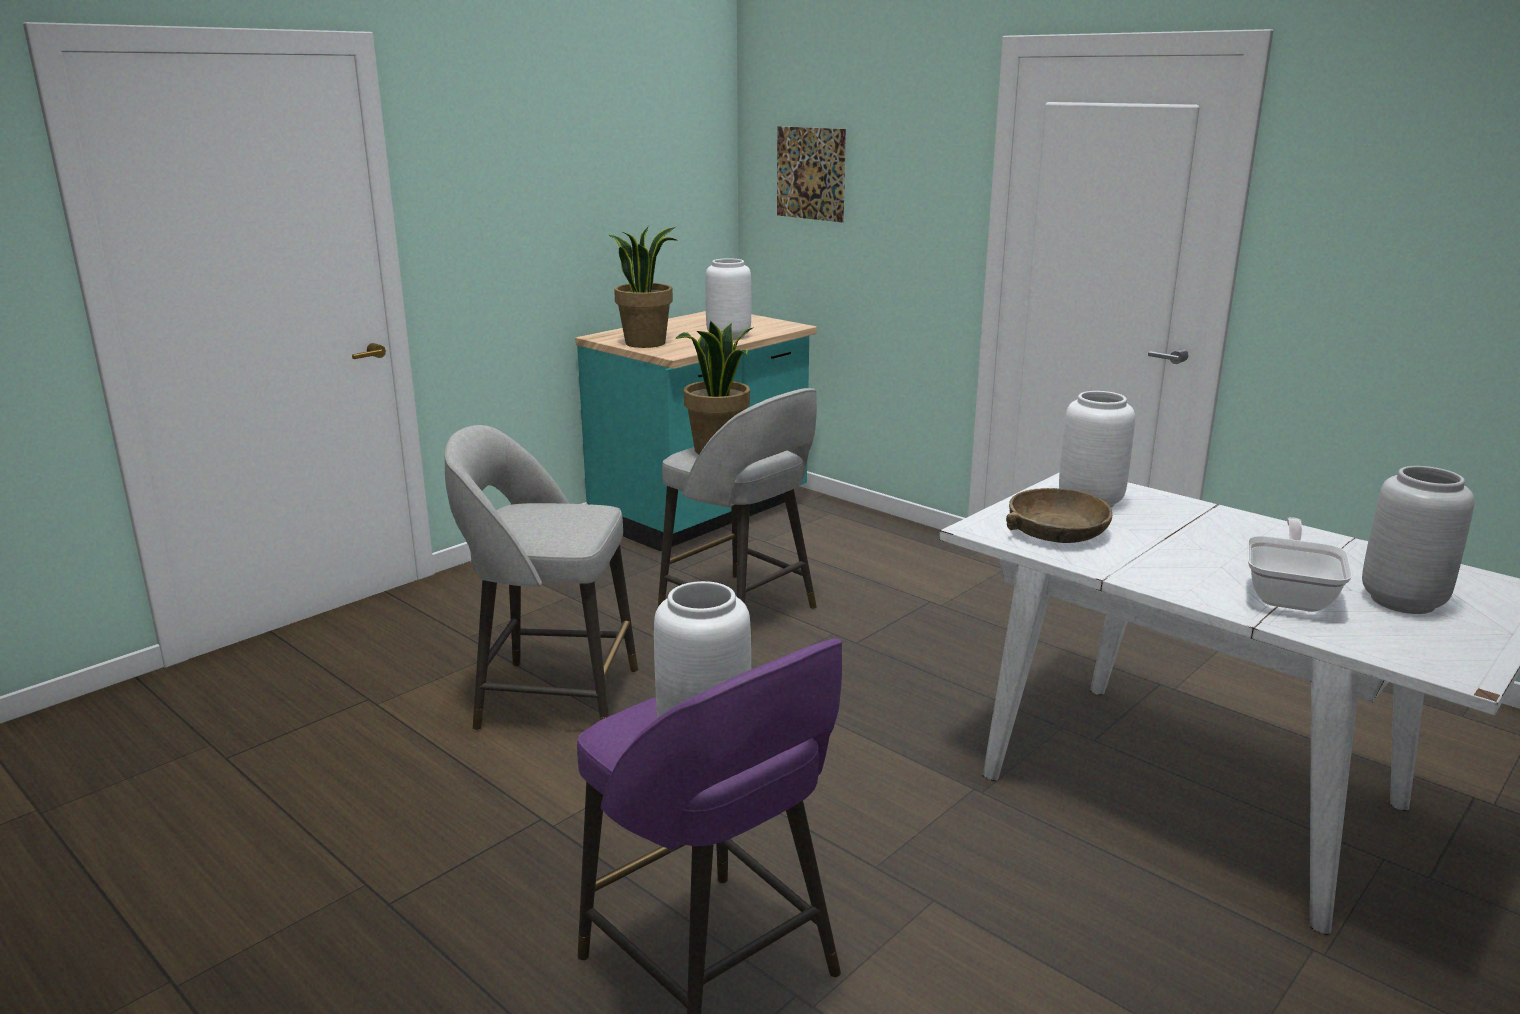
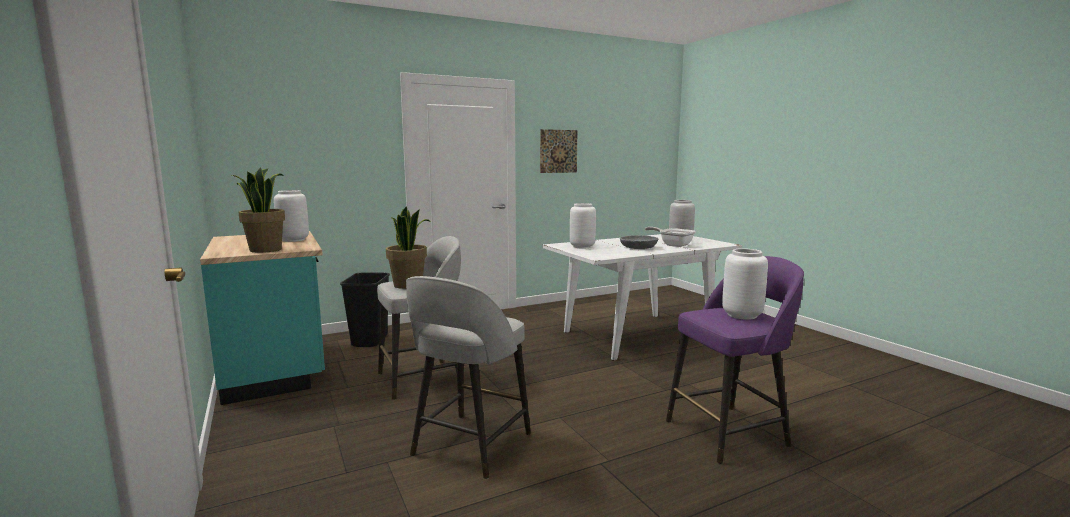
camera: 70 degrees left, 10 degrees down
picture [777,126,846,222] -> picture moved to [540,129,577,173]
brown bowl [1006,488,1112,543] -> none
none -> black trash can [340,273,390,347]
none -> grey bowl [620,235,658,249]

